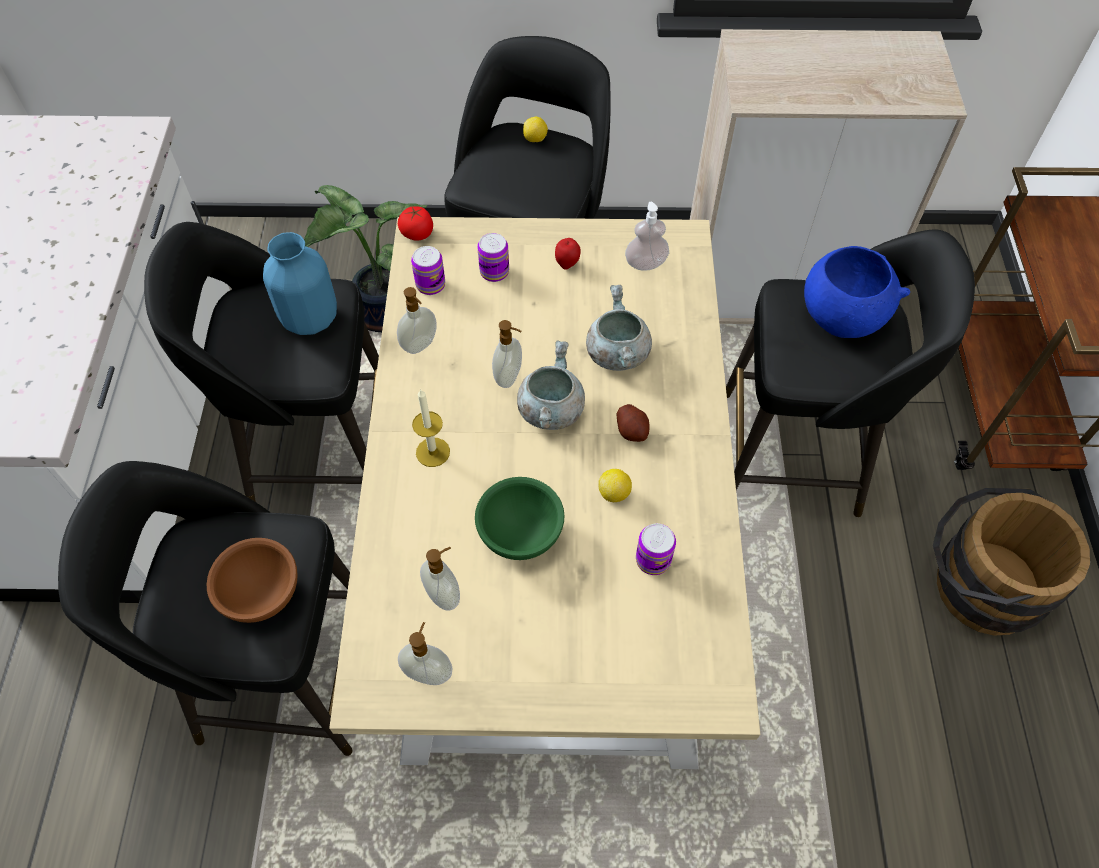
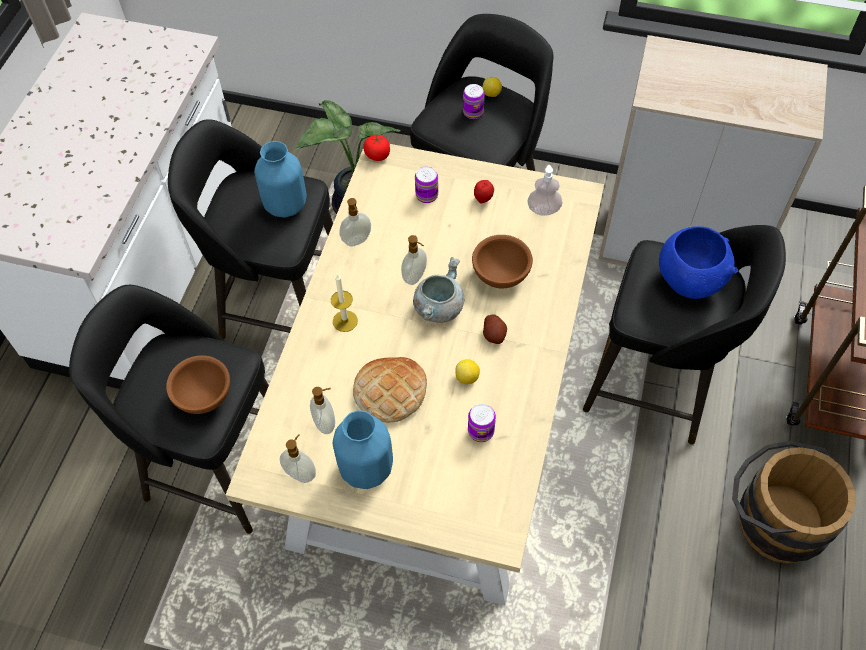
camera: 15 degrees right, 0 degrees up
can [411,246,445,295] -> can moved to [463,84,485,119]
green bowl [475,477,564,560] -> bread [353,357,427,422]
grey cooking pot [586,285,652,371] -> brown bowl [472,235,533,289]
none -> blue vase [333,410,393,489]

